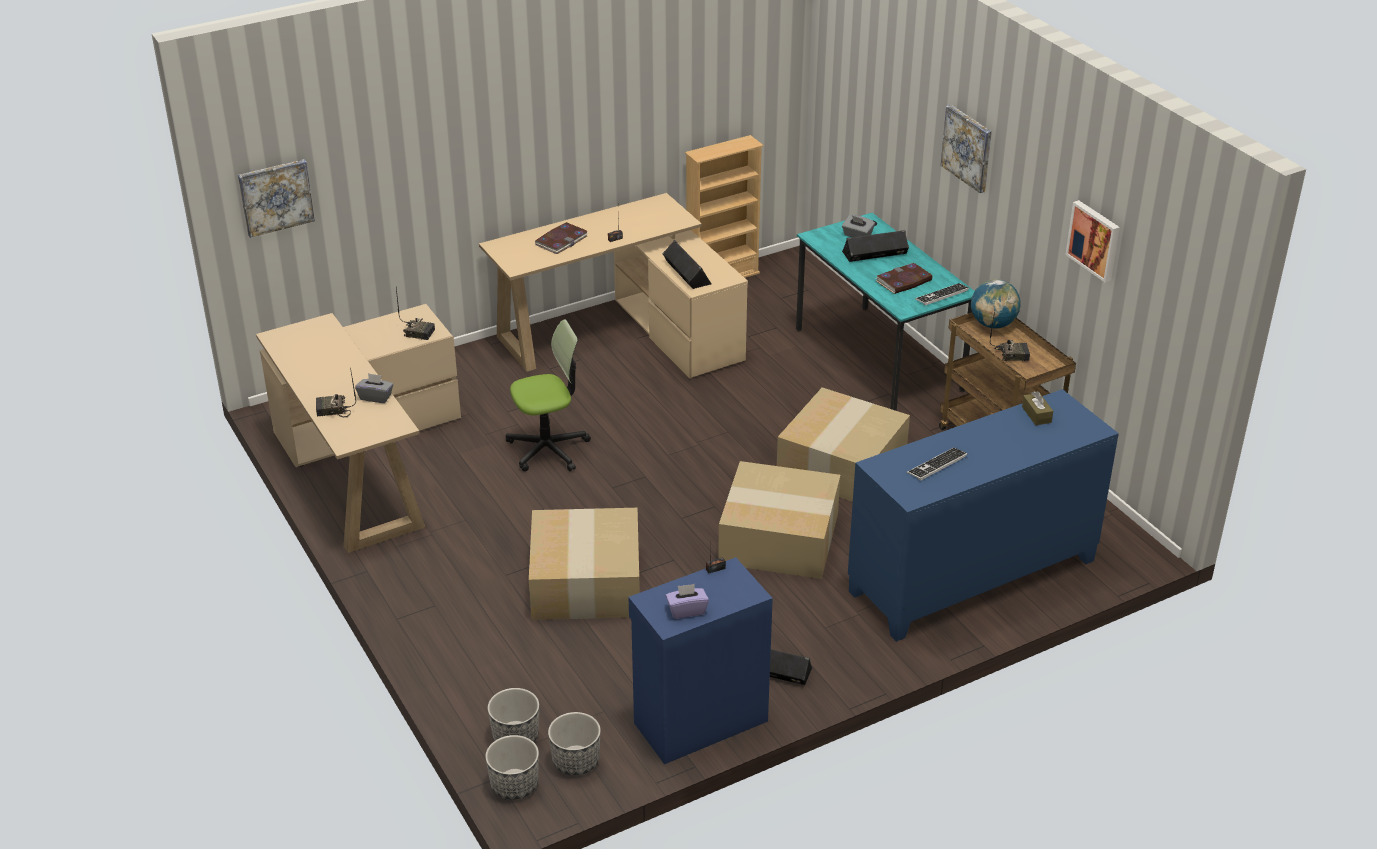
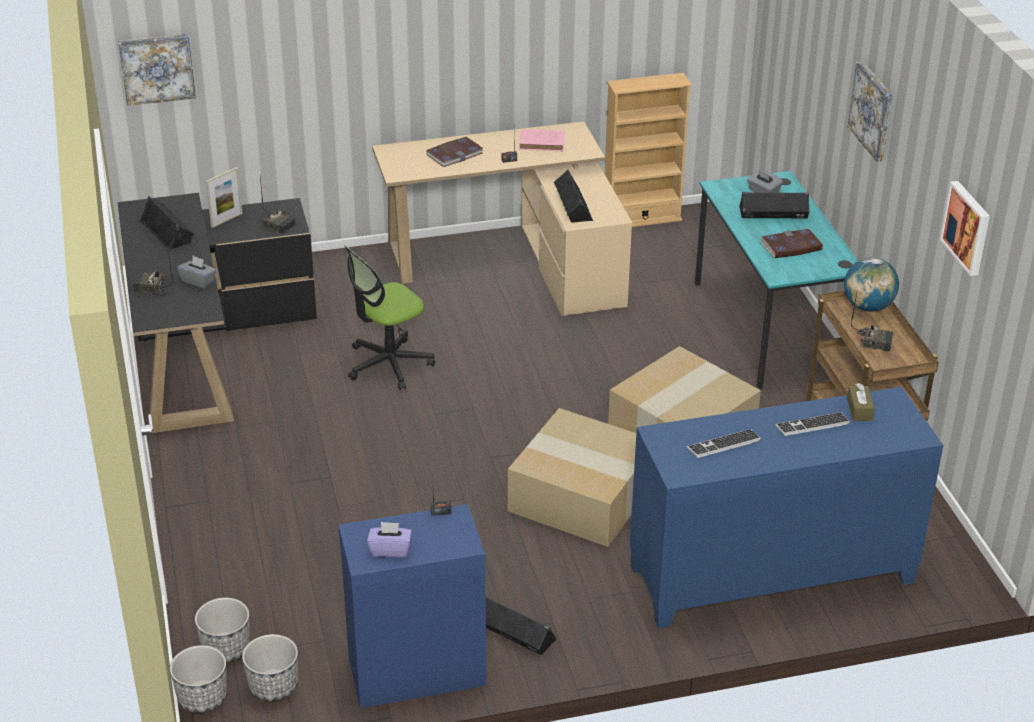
camera: 15 degrees right, 0 degrees up
beige desk [256,304,461,553] -> black desk [117,193,317,433]
office chair [506,319,591,471] -> office chair turned 150 degrees clockwise [345,246,435,390]
cardboard box [529,508,640,620] -> none
keyboard [915,283,969,305] -> keyboard moved to [775,412,850,436]
none -> black speaker [140,196,194,251]
none -> picture frame [206,167,243,228]
none -> pink book [519,129,565,151]

